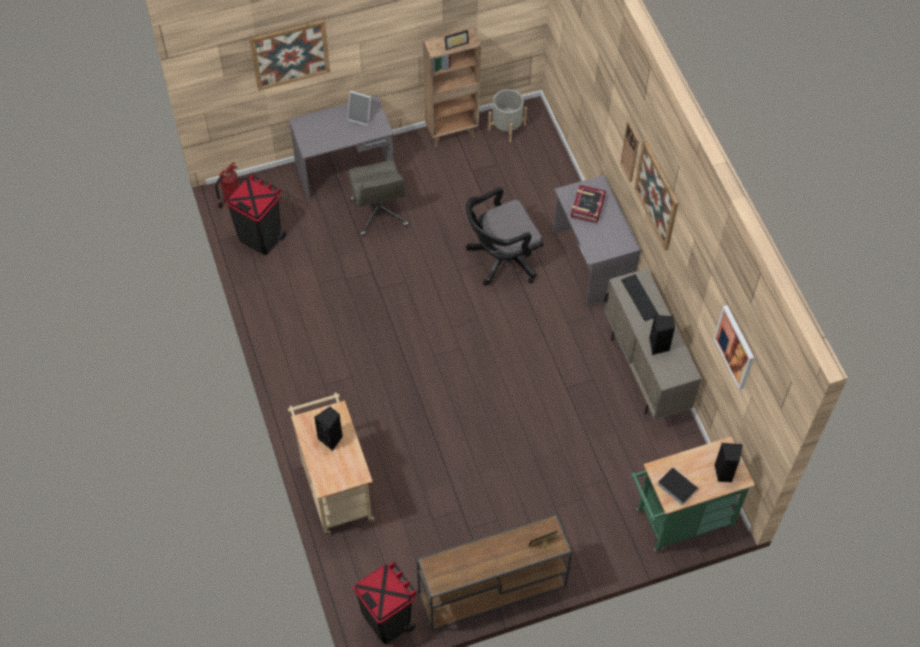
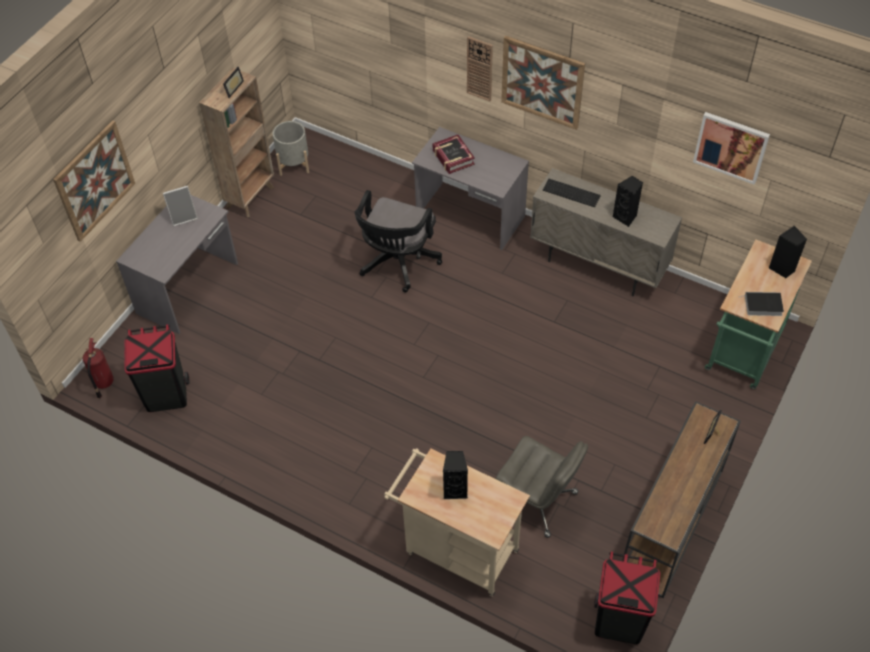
camera: 40 degrees left, 5 degrees down
grey office chair [348,160,409,236] -> grey office chair moved to [496,436,588,538]

